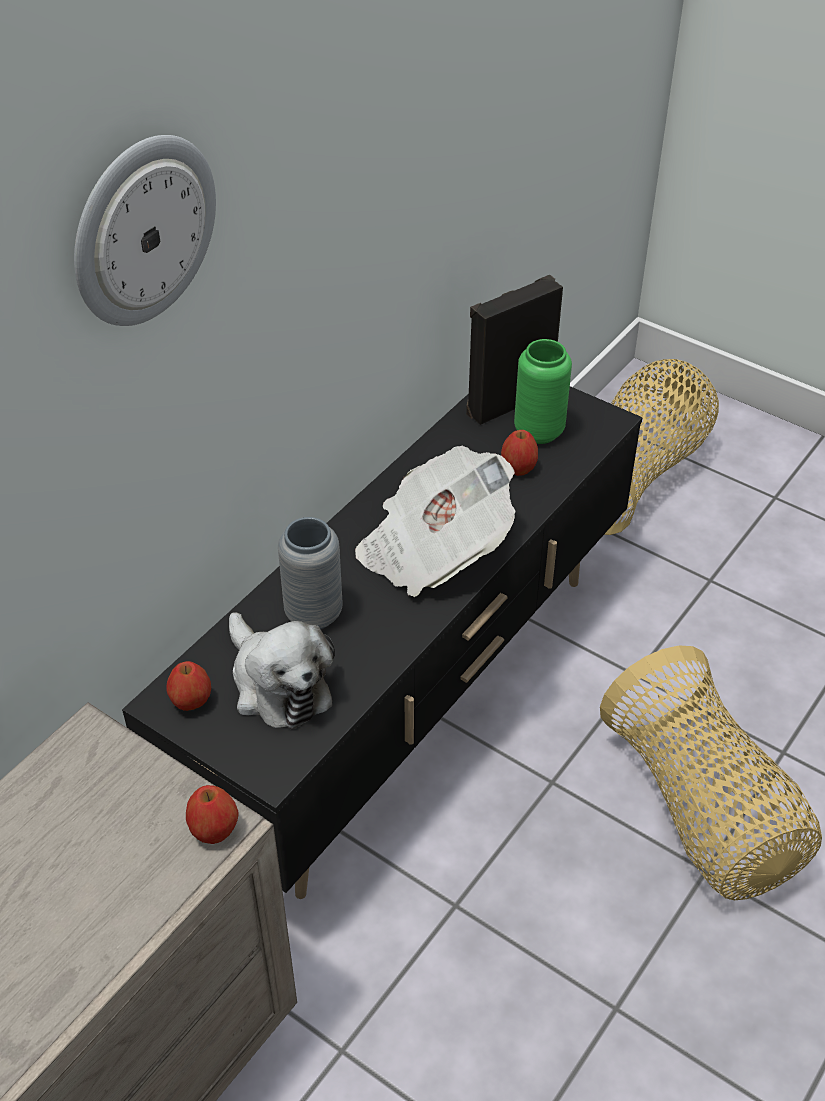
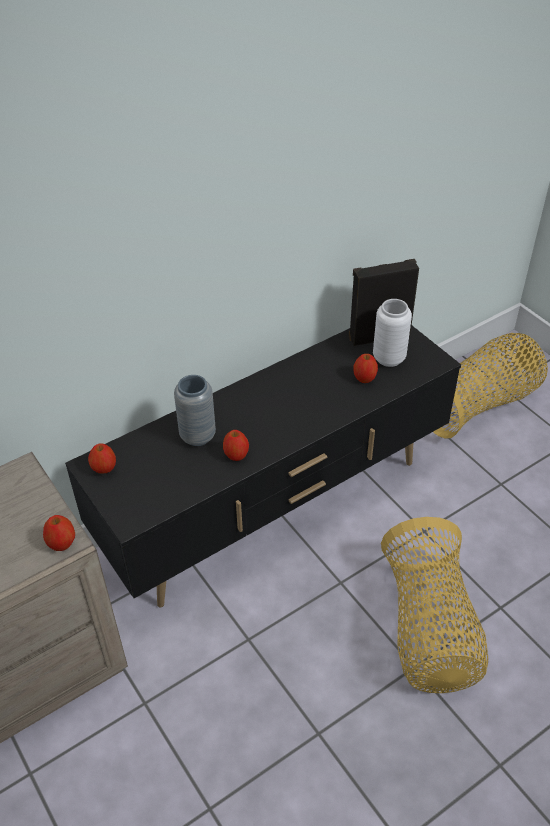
camera: 20 degrees right, 0 degrees up
wall clock [74,135,216,326] -> none
plush toy [229,612,335,730] -> none
newspaper [355,445,516,597] -> none
green vase [514,339,572,444] -> white vase [373,299,412,367]
none -> apple [223,430,249,461]

